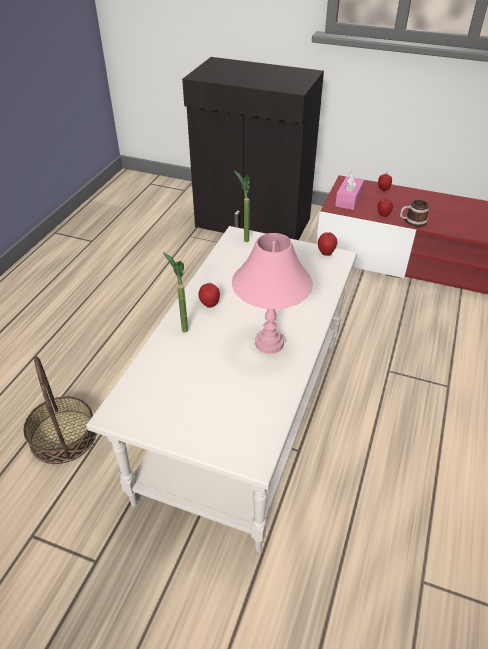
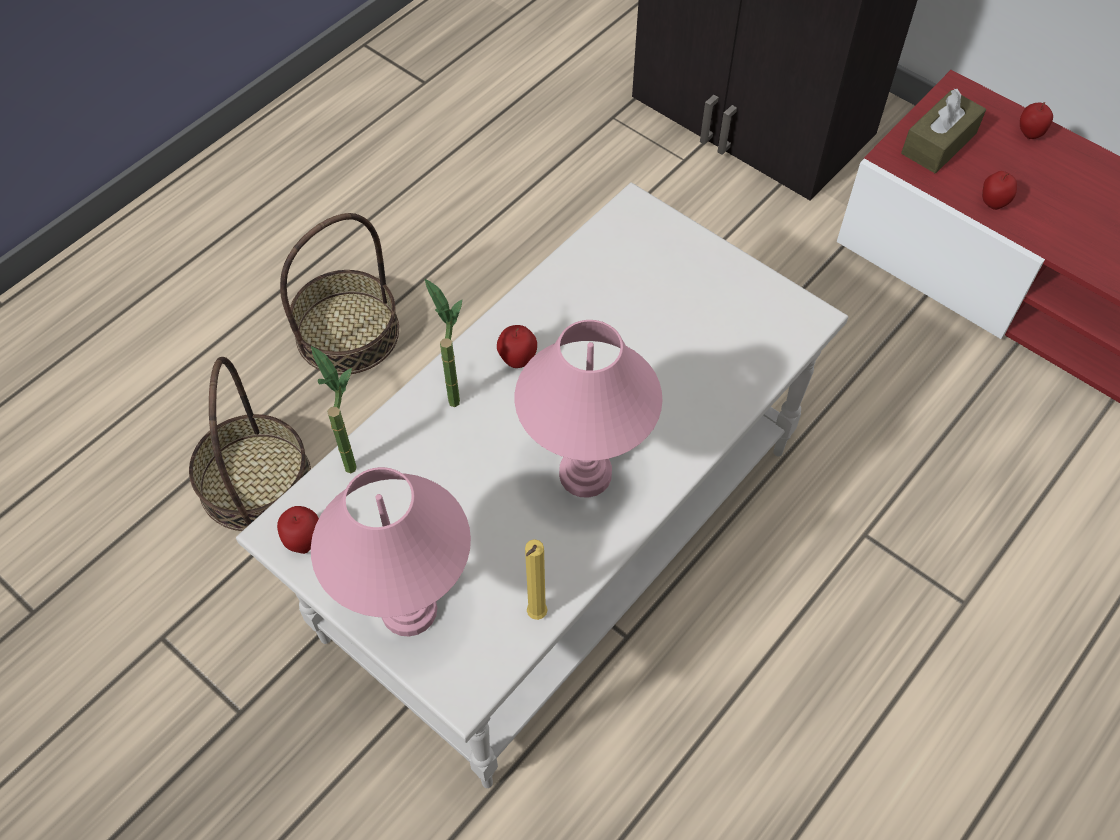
camera: 20 degrees right, 15 degrees up
potted plant [234,170,250,242] -> potted plant moved to [311,346,357,473]
apple [318,232,338,256] -> apple moved to [277,506,319,554]
pink tissue box [335,171,364,210] -> brown tissue box [901,89,986,173]
mug [400,200,429,227] -> none
none -> basket [280,213,399,375]
none -> pink table lamp [311,467,471,637]
none -> yellow candle [525,539,548,620]

